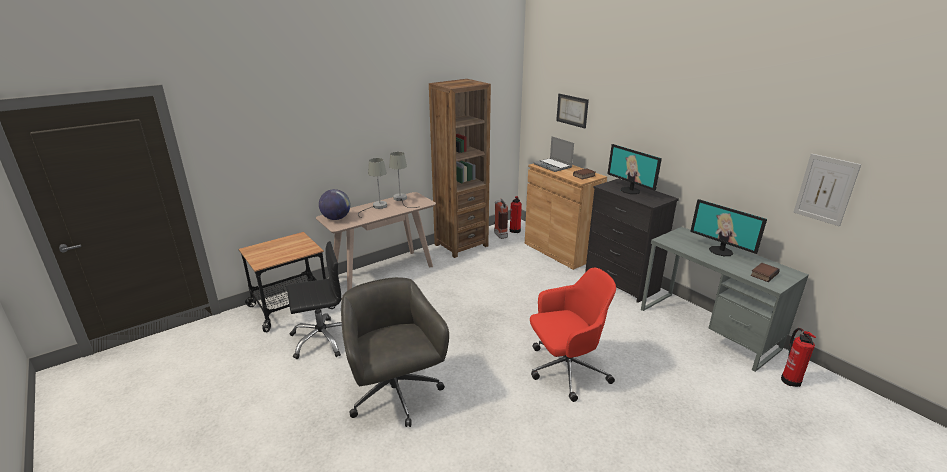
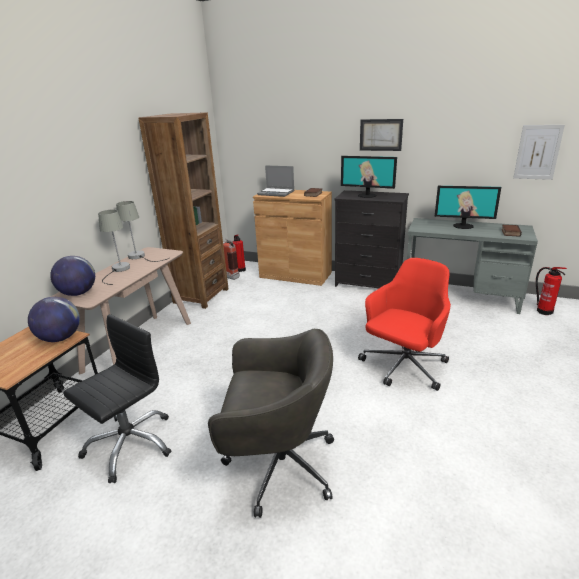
camera: 30 degrees left, 0 degrees up
grey office chair [341,277,449,427] -> grey office chair turned 150 degrees clockwise [208,329,334,518]
picture [556,94,589,128] -> picture moved to [360,119,403,151]
none -> globe [28,297,80,342]

